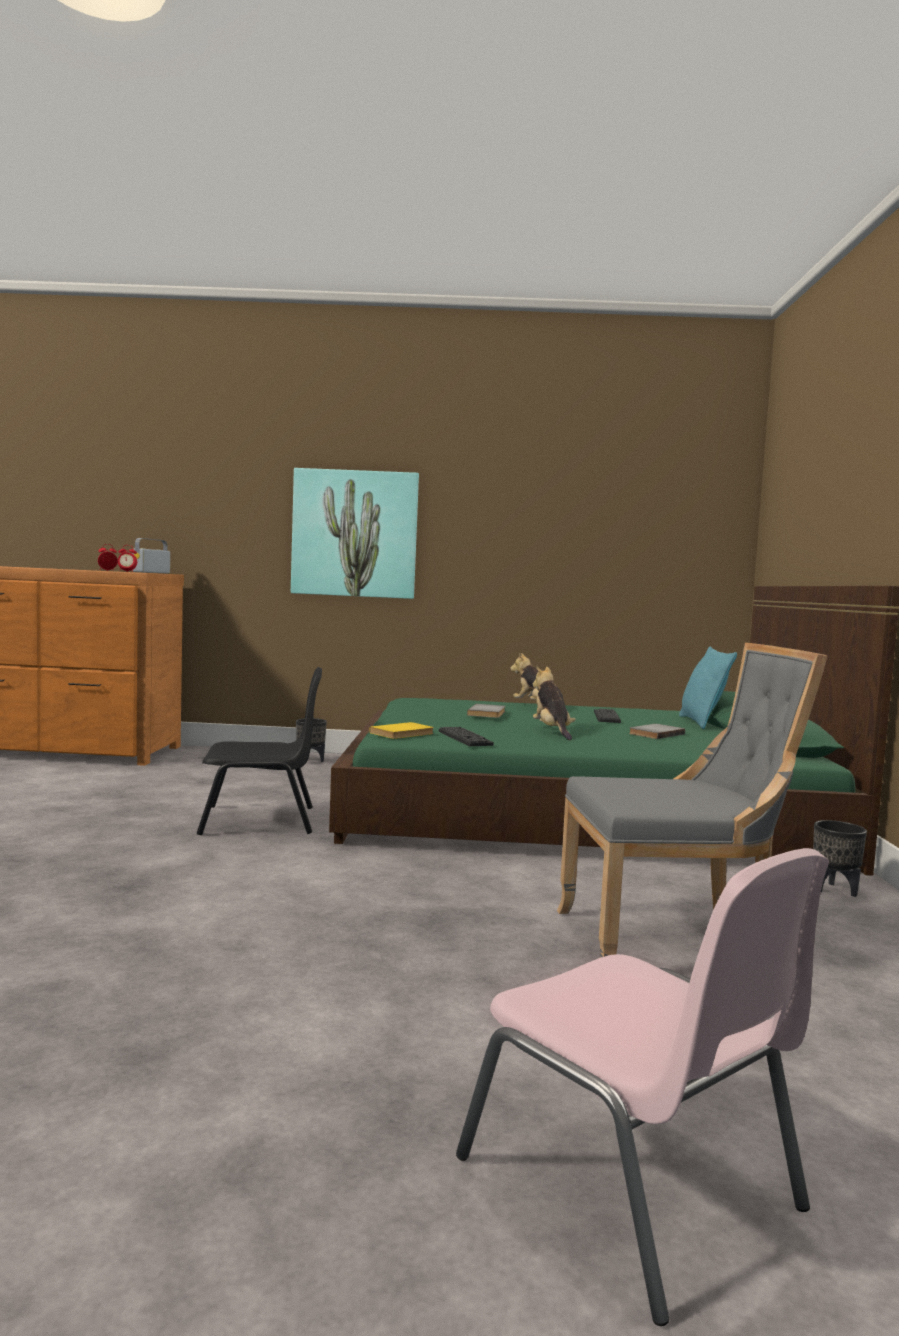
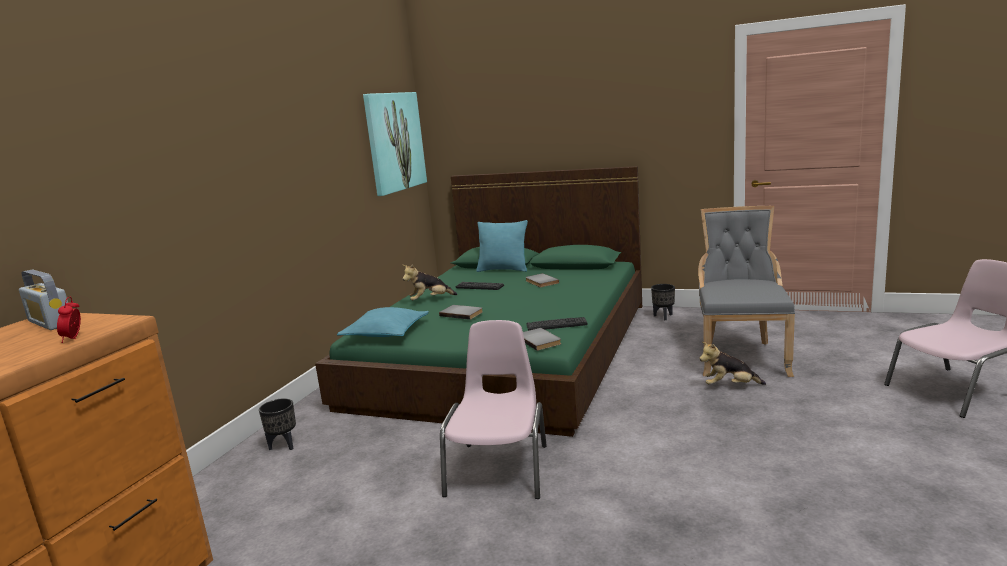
camera: 70 degrees left, 10 degrees up
alarm clock [118,545,137,572] -> none
black chair [197,667,322,835] -> pink chair [440,320,547,499]
picture [291,468,419,599] -> picture moved to [363,92,427,196]
yellow book [369,722,434,739] -> grey book [523,328,561,351]
plush toy [533,666,575,740] -> plush toy moved to [699,342,766,385]
none -> turquoise pillow [337,307,429,337]

